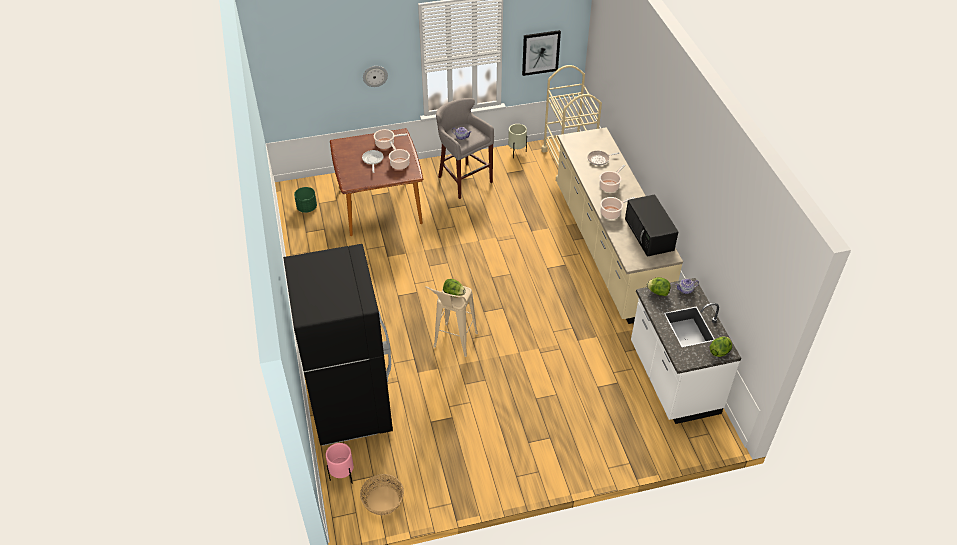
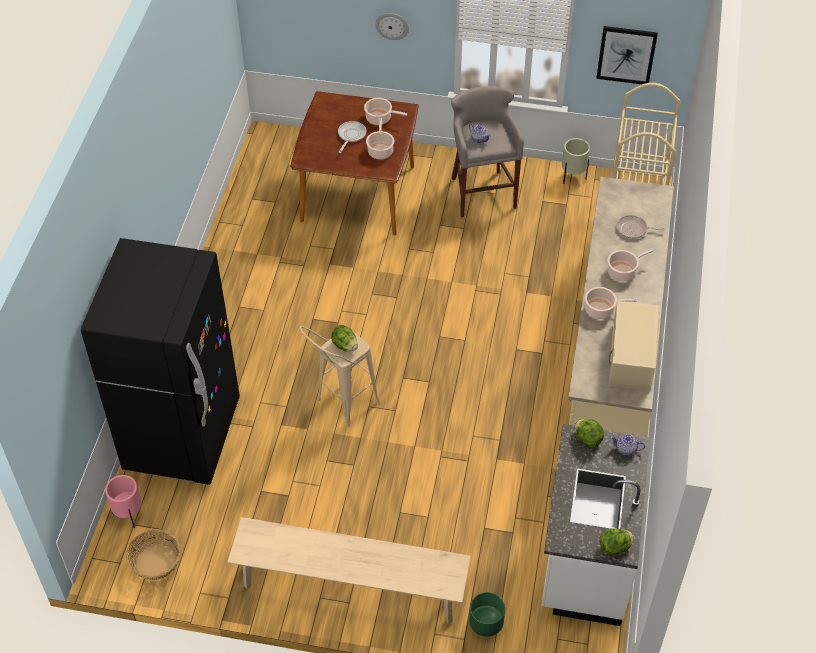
camera: 25 degrees right, 5 degrees up
green planter [294,187,317,213] -> green planter moved to [469,592,505,637]
black microwave [625,194,678,257] -> beige microwave [608,301,659,391]
none -> beige bench [227,517,471,624]

